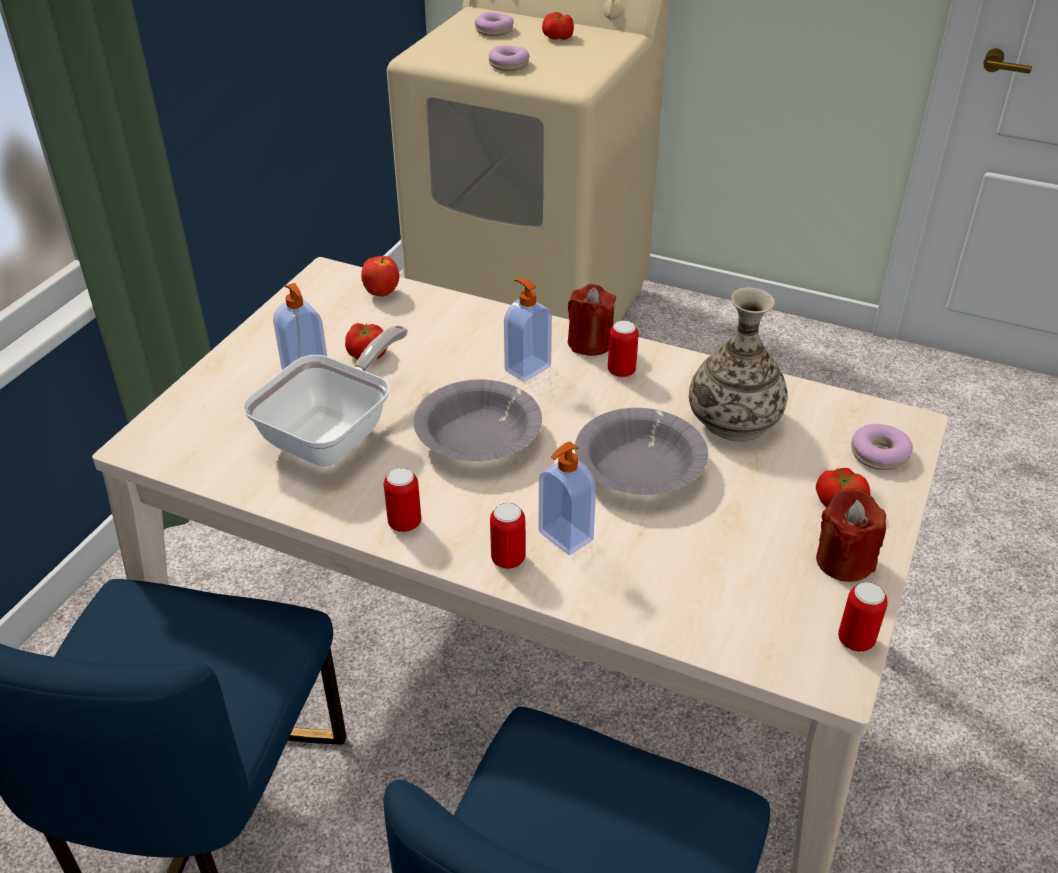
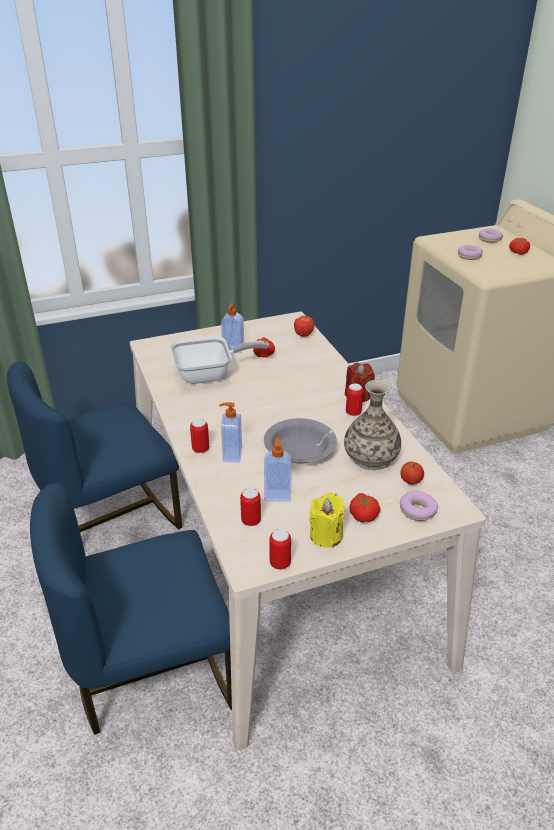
camera: 45 degrees right, 5 degrees down
can [384,468,421,532] -> can moved to [240,488,261,526]
grey bowl [413,380,542,461] -> none
soap dispenser [504,278,552,382] -> soap dispenser moved to [264,437,292,502]
red candle [816,488,886,582] -> yellow candle [309,493,344,548]
none -> apple [400,462,424,484]

